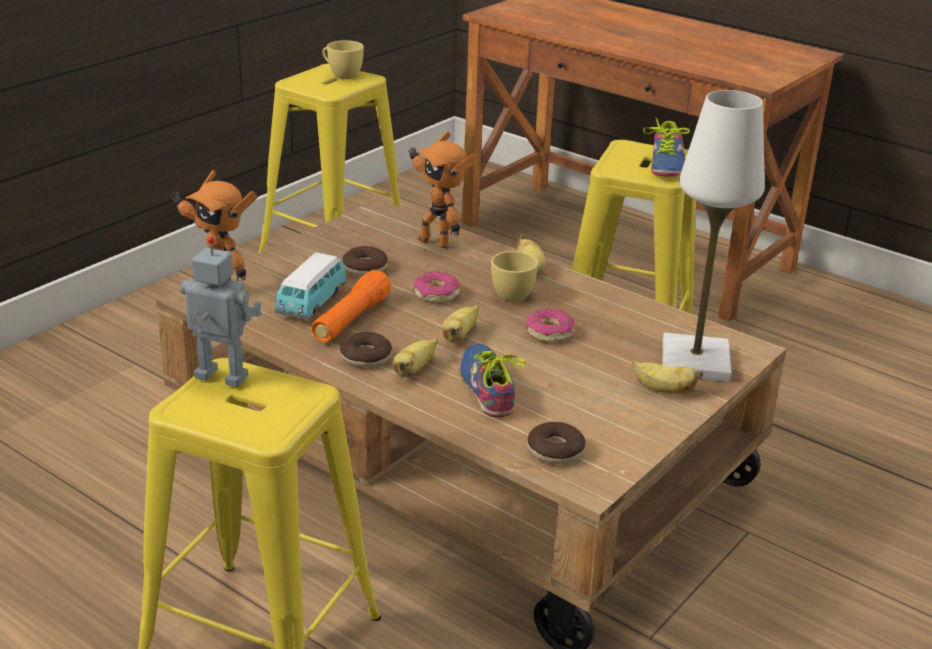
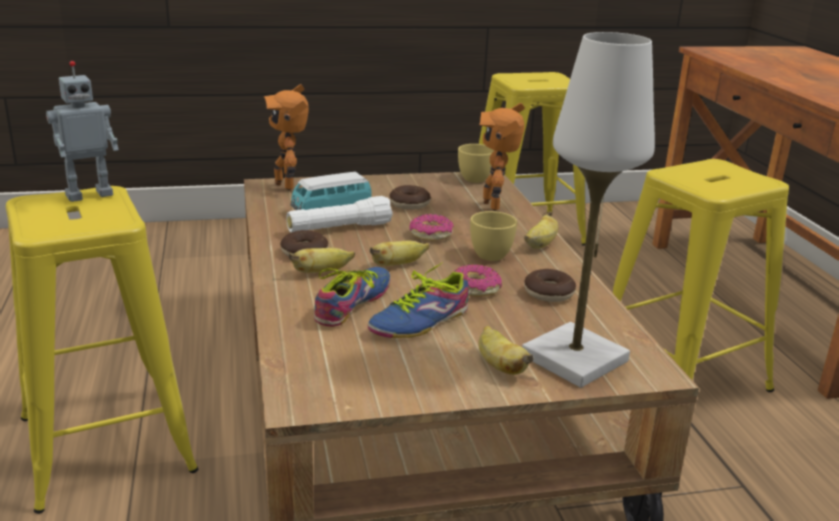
camera: 40 degrees right, 5 degrees down
toy robot [181,237,262,387] -> toy robot turned 90 degrees clockwise [46,61,119,202]
orange flashlight [312,270,391,342] -> white flashlight [286,196,393,233]
yellow cup [323,40,364,79] -> yellow cup moved to [458,144,495,183]
donut [527,422,586,464] -> donut moved to [524,269,576,302]
shoe [643,117,690,177] -> shoe moved to [367,262,469,338]

